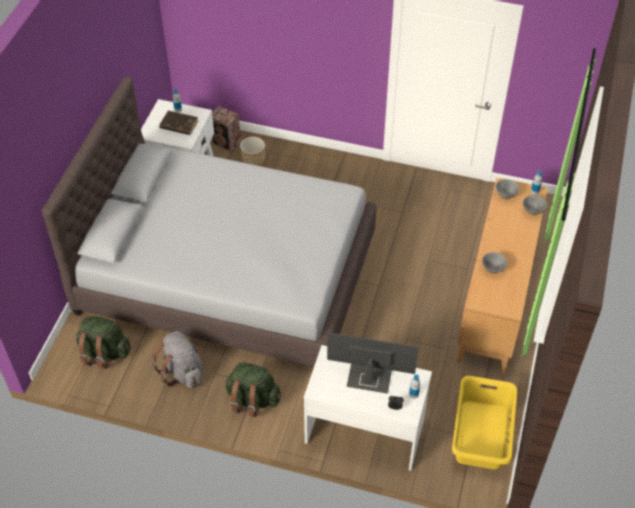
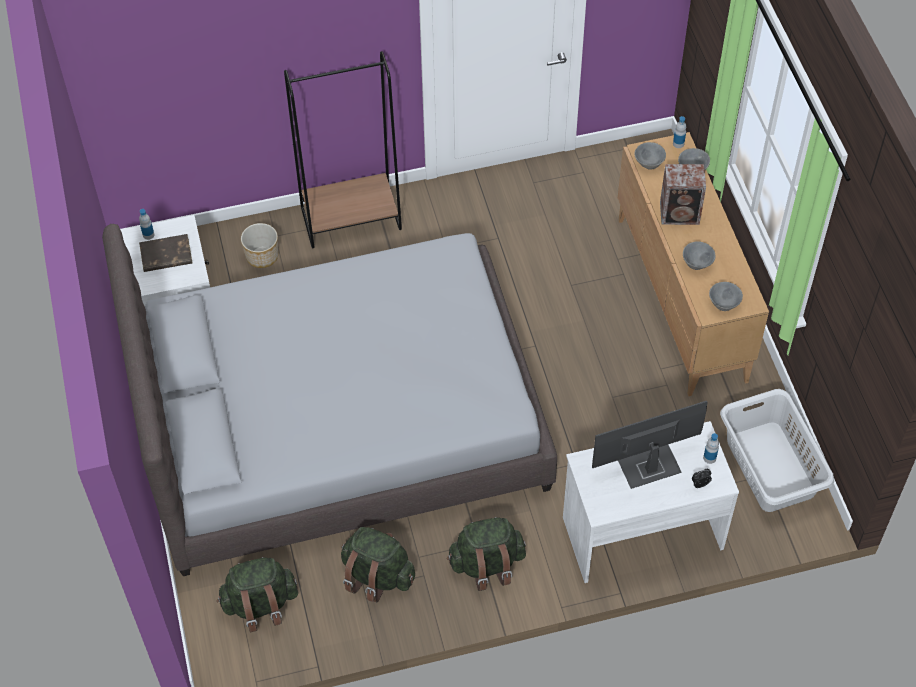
camera: 30 degrees left, 5 degrees up
grey backpack [152,331,203,388] -> green backpack [341,527,415,602]
speaker [211,106,241,152] -> speaker moved to [660,164,706,225]
yellow laundry basket [452,376,518,470] -> grey laundry basket [720,389,834,512]
none -> clothes rack [284,51,402,248]
none -> grey bowl [709,282,743,311]

